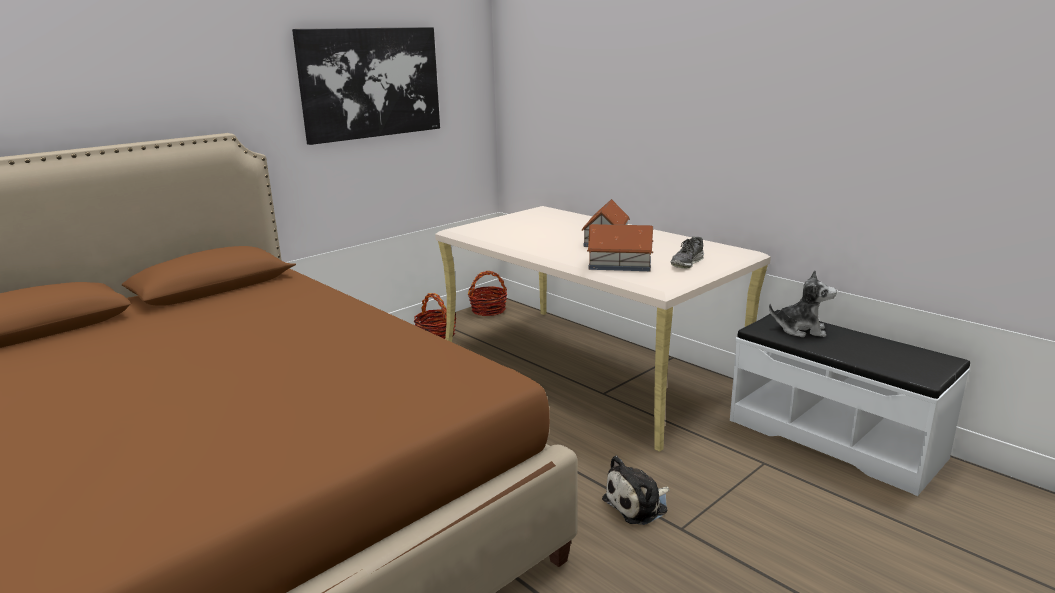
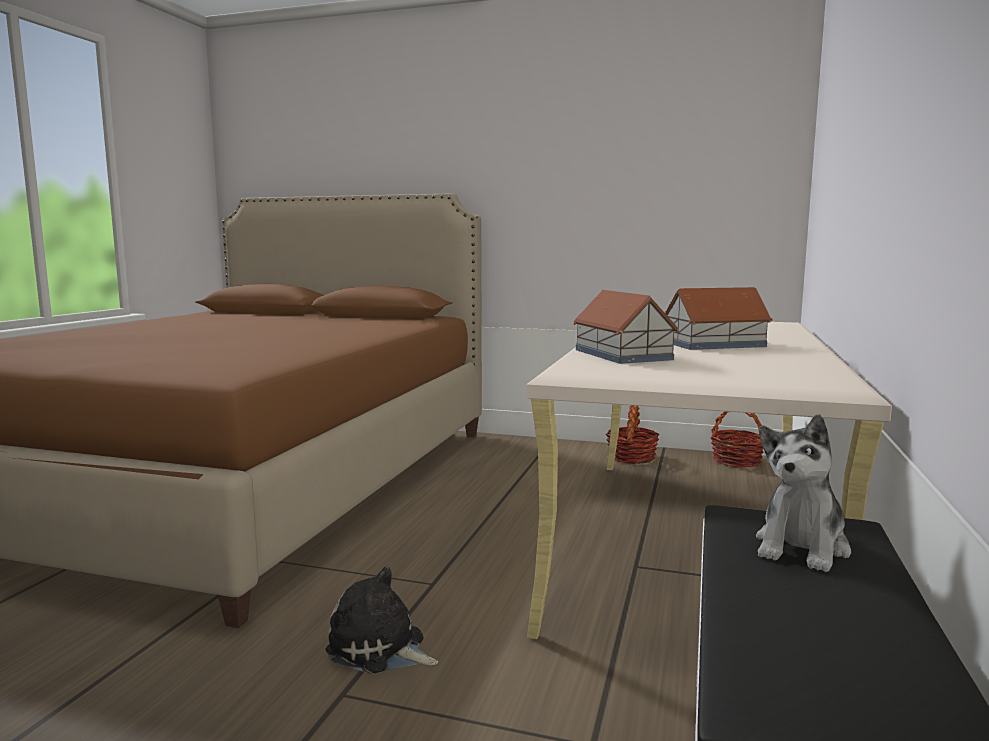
camera: 60 degrees right, 10 degrees down
picture [292,27,440,145] -> none
shoe [671,237,704,268] -> none
plush toy [769,270,837,337] -> plush toy turned 45 degrees clockwise [756,414,851,572]

